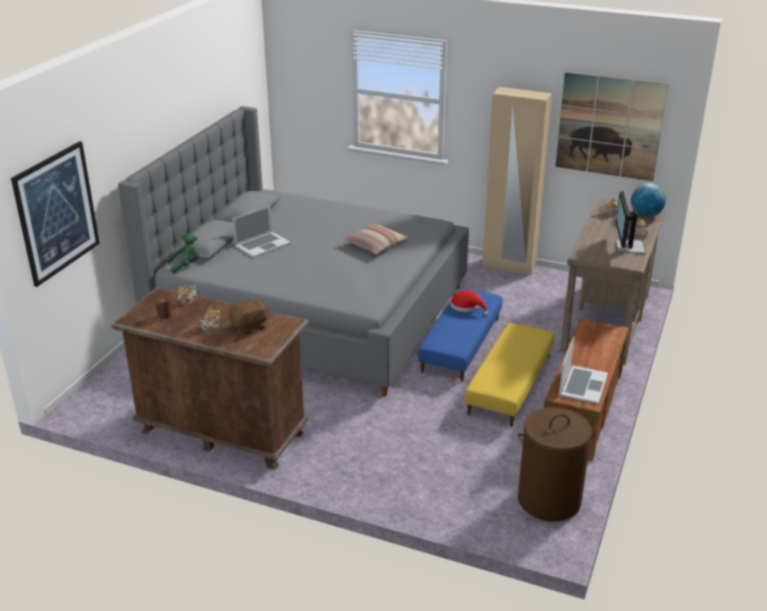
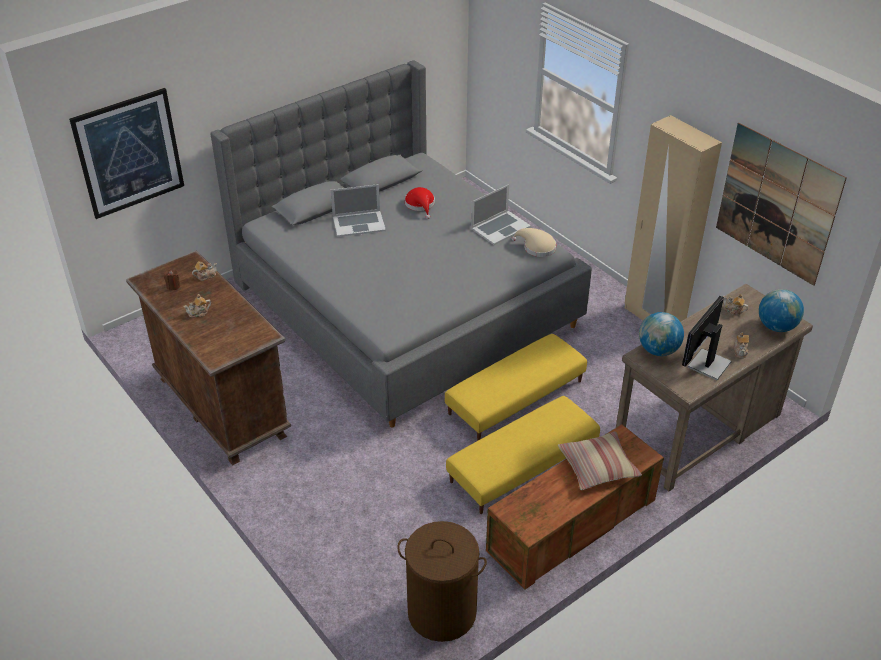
camera: 30 degrees right, 10 degrees up
green plush toy [167,233,199,274] -> none
brown plush toy [228,297,269,335] -> none
pillow [342,223,409,254] -> pillow moved to [558,431,642,490]
blue ottoman [418,288,503,382] -> yellow ottoman [445,334,587,441]
red hat [450,290,488,315] -> red hat moved to [405,187,435,219]
laptop [559,337,608,404] -> laptop moved to [471,184,531,245]
none -> beige hat [511,228,556,257]
none -> globe [639,312,684,356]

